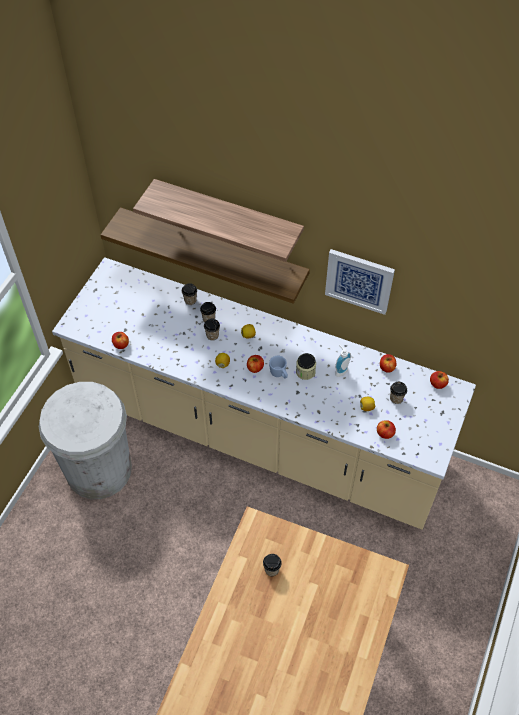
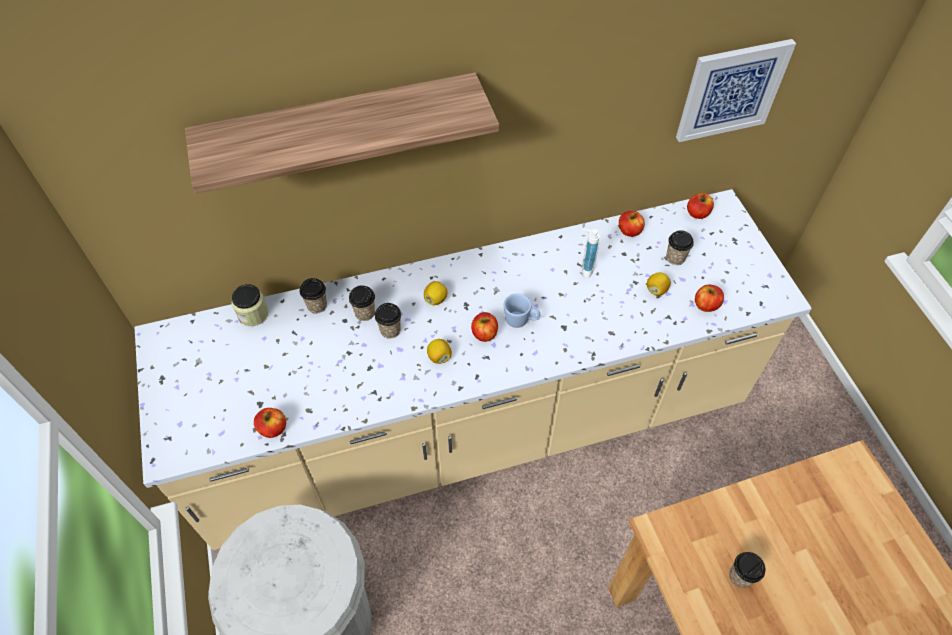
camera: 40 degrees left, 0 degrees up
shelf [101,207,310,304] -> none
jar [296,353,316,380] -> jar moved to [231,284,269,326]
picture [325,249,395,315] -> picture moved to [676,39,796,142]

